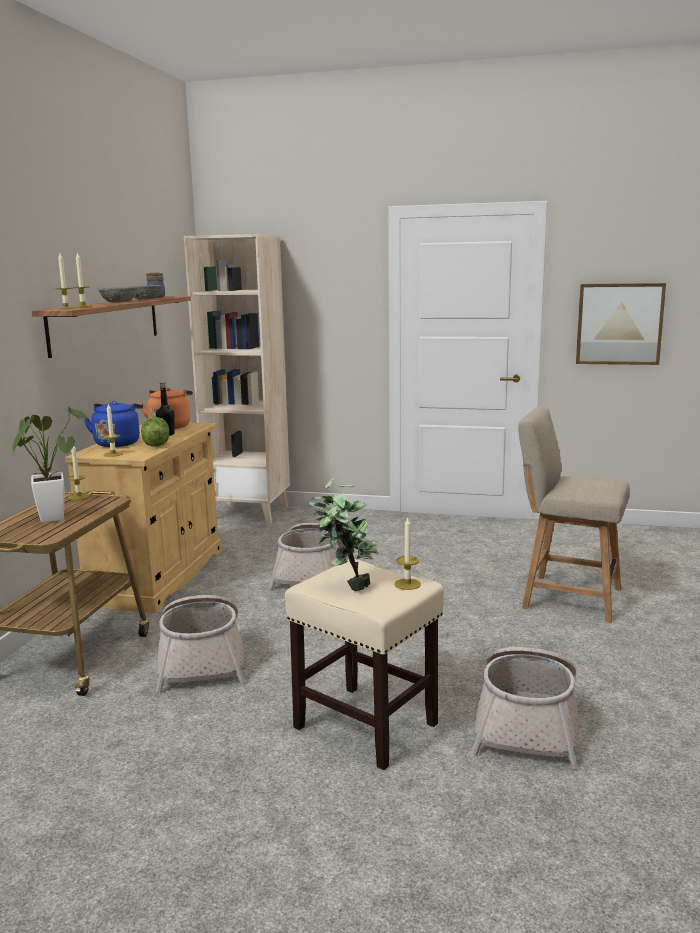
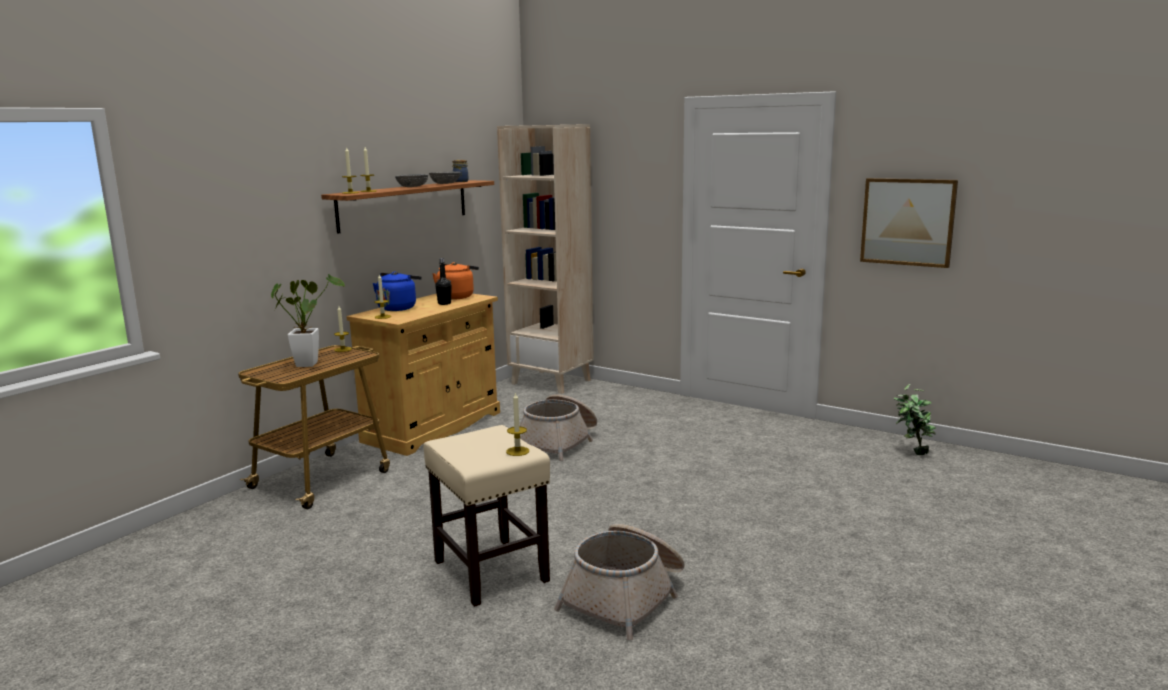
camera: 20 degrees right, 0 degrees up
lettuce [141,417,169,447] -> none
basket [156,595,245,693] -> none
potted plant [308,478,379,591] -> potted plant moved to [893,384,936,455]
beige chair [518,406,630,623] -> none

